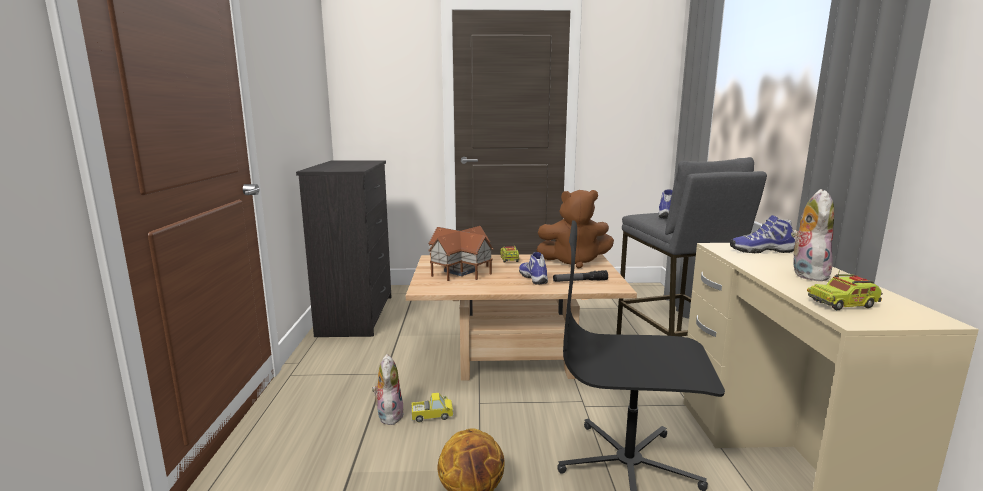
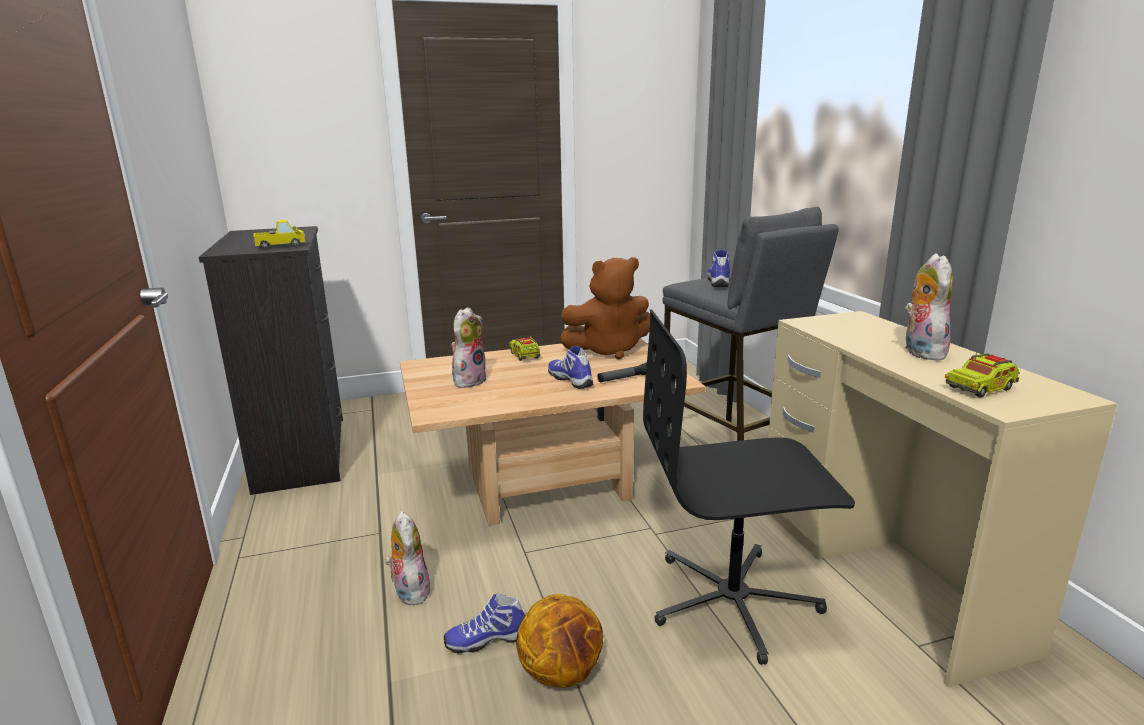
camera: 15 degrees left, 5 degrees up
toy truck [411,393,453,423] -> toy truck moved to [253,220,306,249]
toy house [428,226,494,281] -> plush toy [451,307,487,388]
shoe [730,215,795,253] -> shoe moved to [444,594,525,654]

